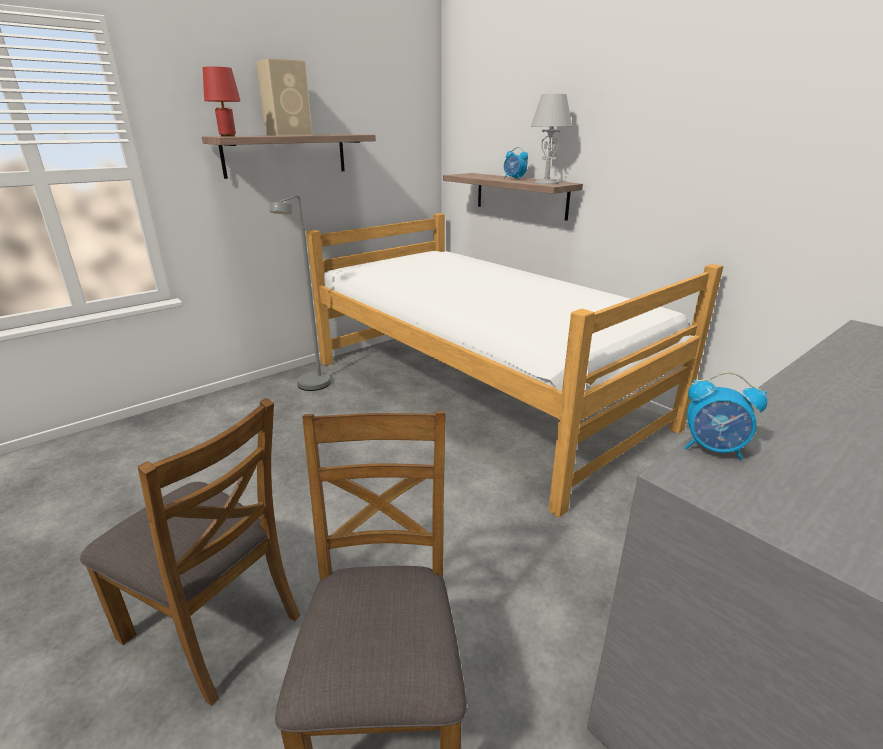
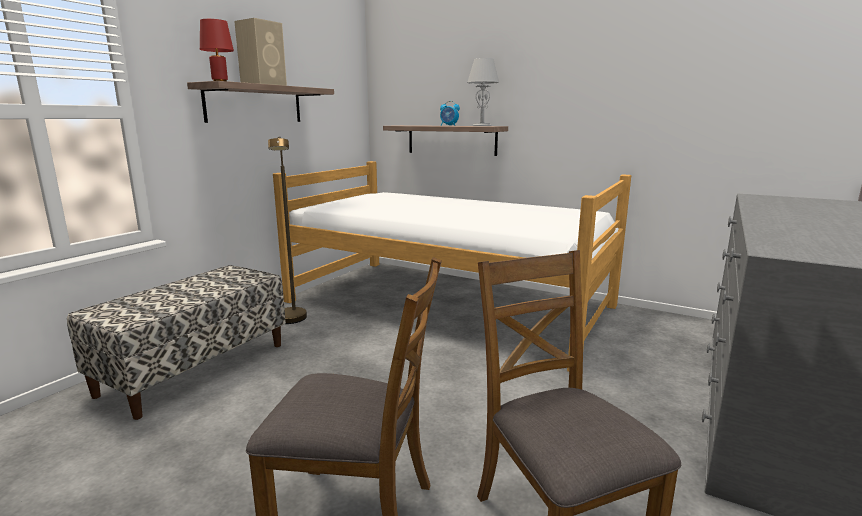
camera: 20 degrees left, 10 degrees down
grey floor lamp [269,195,330,391] -> brown floor lamp [268,136,307,324]
alarm clock [684,372,767,460] -> none
none -> bench [67,265,286,420]

